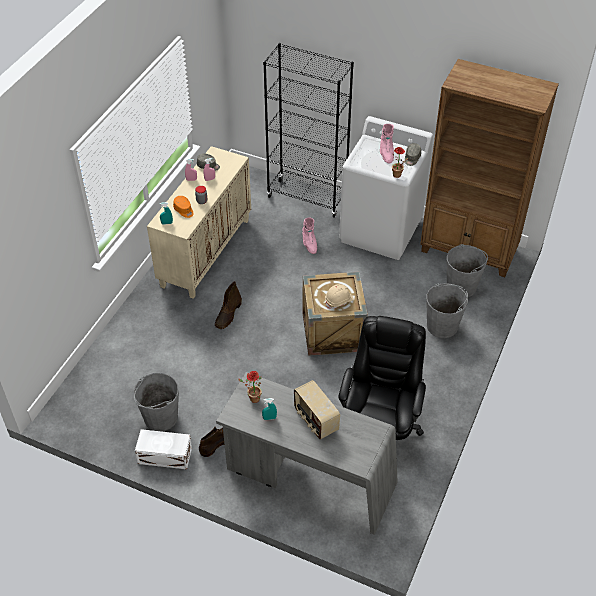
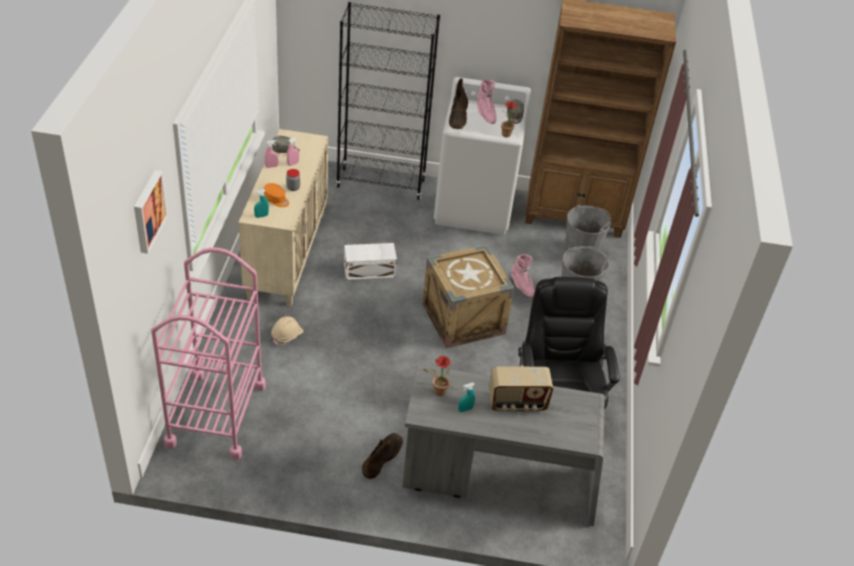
camera: 20 degrees left, 5 degrees down
grey bucket [133,373,179,431] -> none
white storage box [135,429,192,469] -> white storage box moved to [344,243,397,280]
brown boot [215,281,242,329] -> brown boot moved to [449,78,468,129]
radio [294,380,340,439] -> radio turned 45 degrees counterclockwise [489,367,553,411]
pink boot [302,218,317,254] -> pink boot moved to [511,254,535,297]
beige hard hat [325,284,354,309] -> beige hard hat moved to [271,316,304,346]
none -> picture [134,170,168,254]
none -> pink cart [151,247,266,460]

